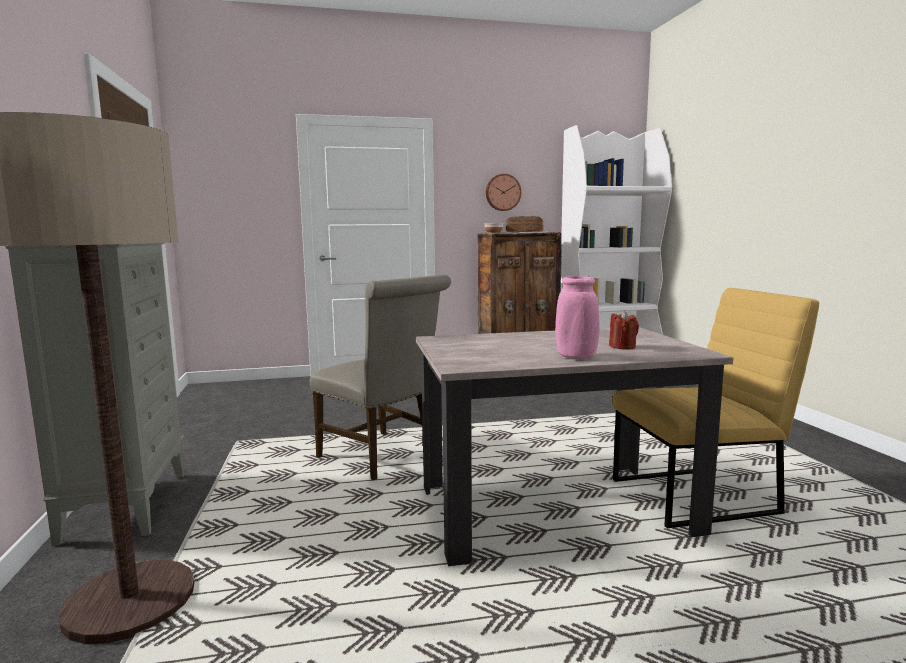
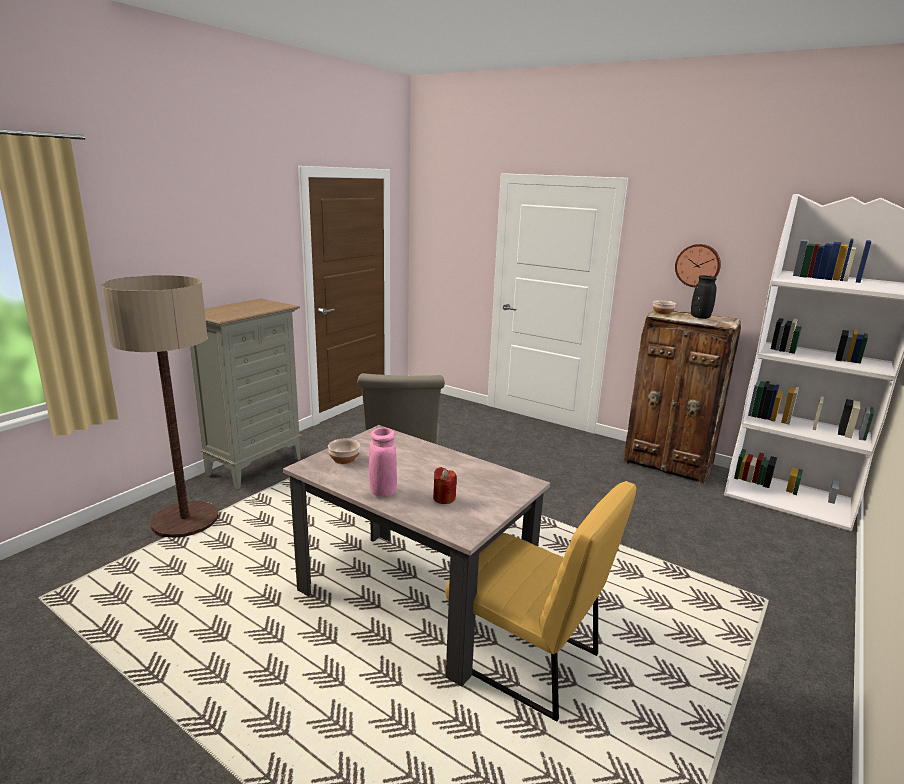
camera: 45 degrees right, 10 degrees up
bread [506,216,543,232] -> black vase [691,275,716,319]
none -> bowl [328,439,360,464]

